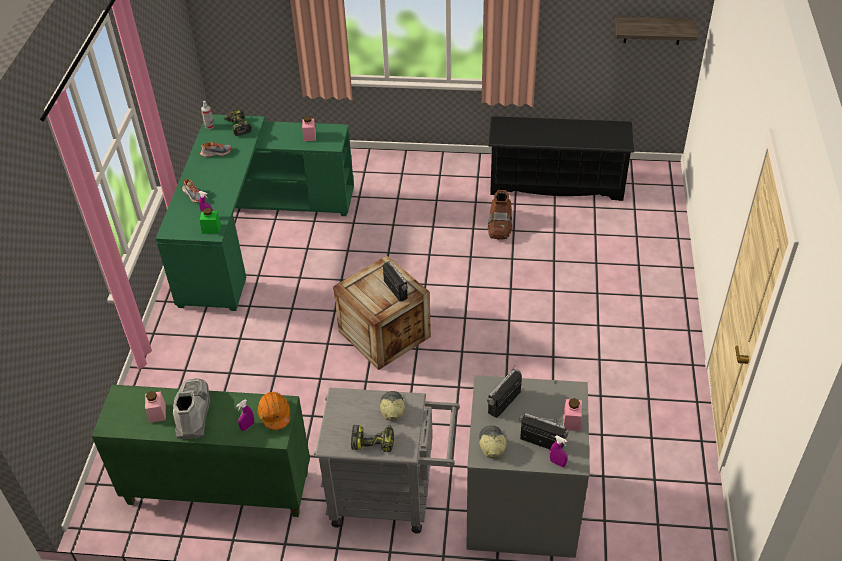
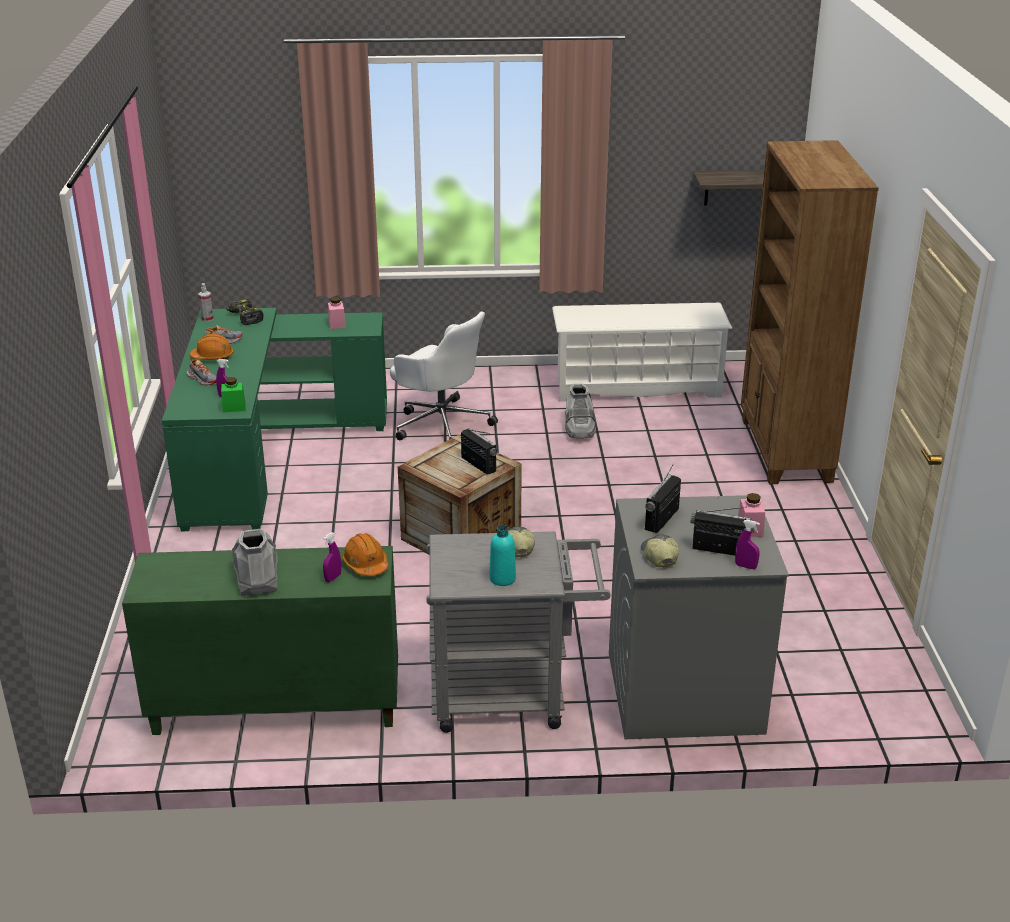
camera: 10 degrees left, 15 degrees down
pink jar [145,391,166,423] -> none
power drill [351,425,394,452] -> turquoise bottle [489,525,516,586]
brown boot [488,190,513,239] -> grey boot [565,384,596,439]
black shoe rack [489,116,634,201] -> white shoe rack [552,303,732,401]
none -> orange hard hat [190,333,234,360]
none -> white office chair [390,311,498,440]
none -> brown bookcase [741,140,879,484]

